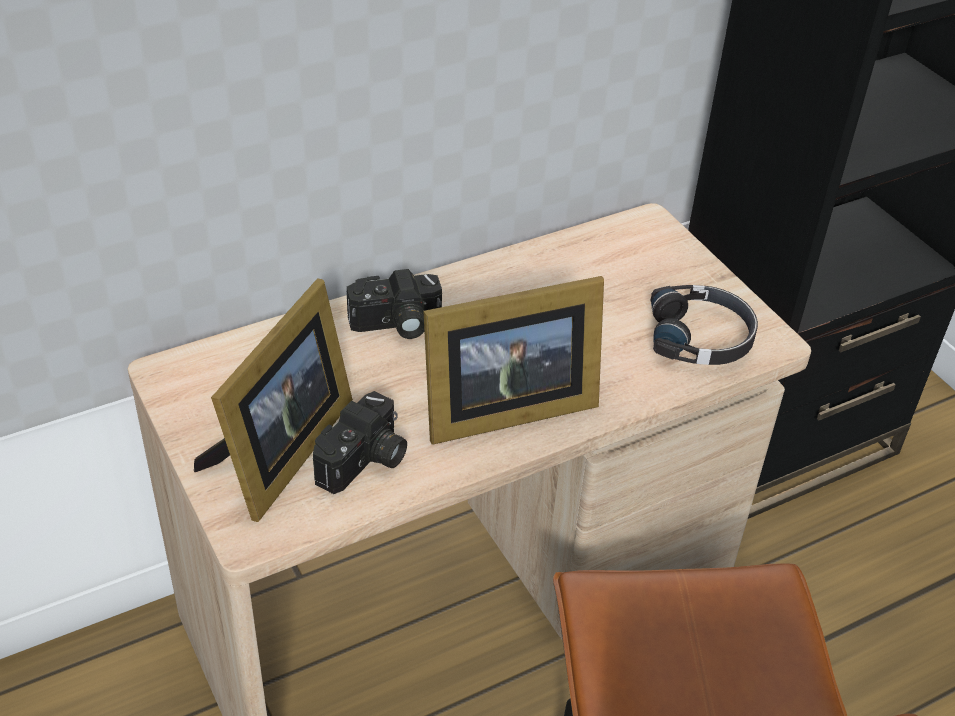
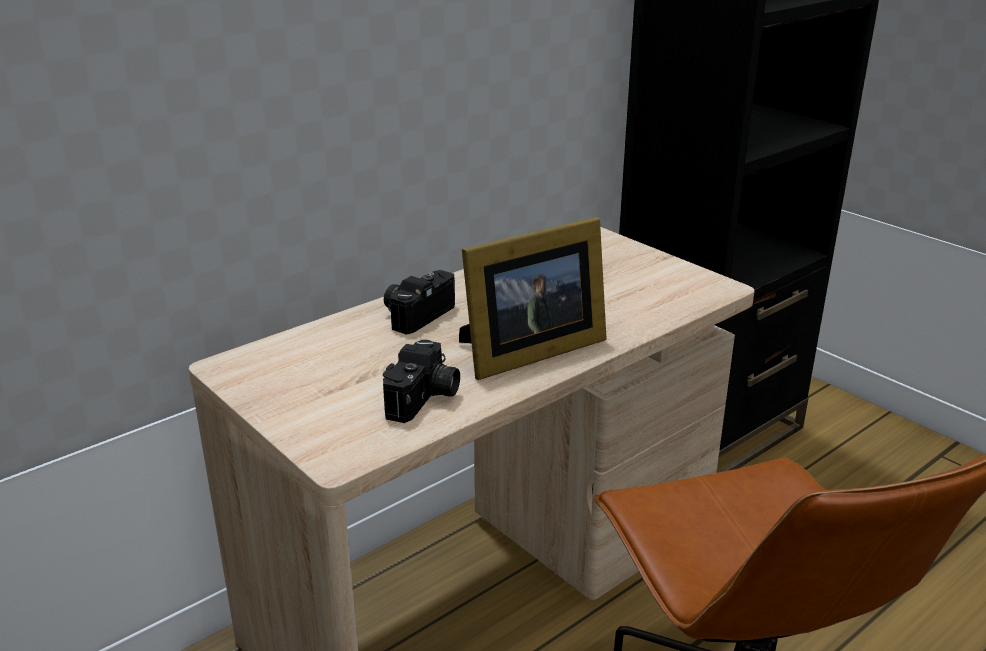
camera: 10 degrees left, 15 degrees down
picture frame [194,278,353,522] -> none
camera [346,269,442,339] -> camera turned 150 degrees clockwise [384,270,455,335]
black headphones [650,285,758,365] -> none

